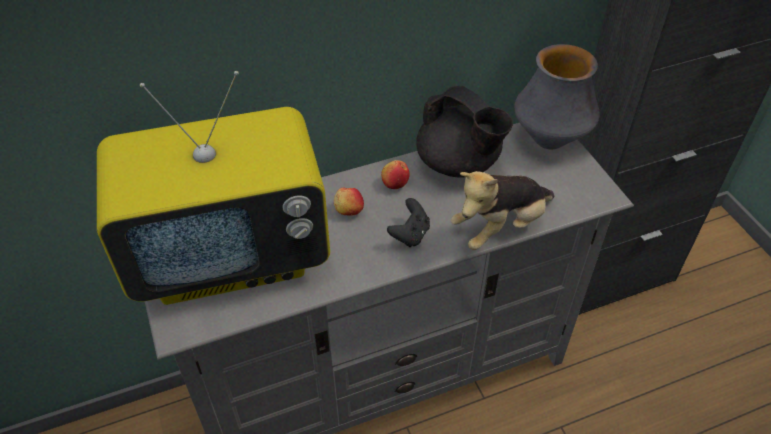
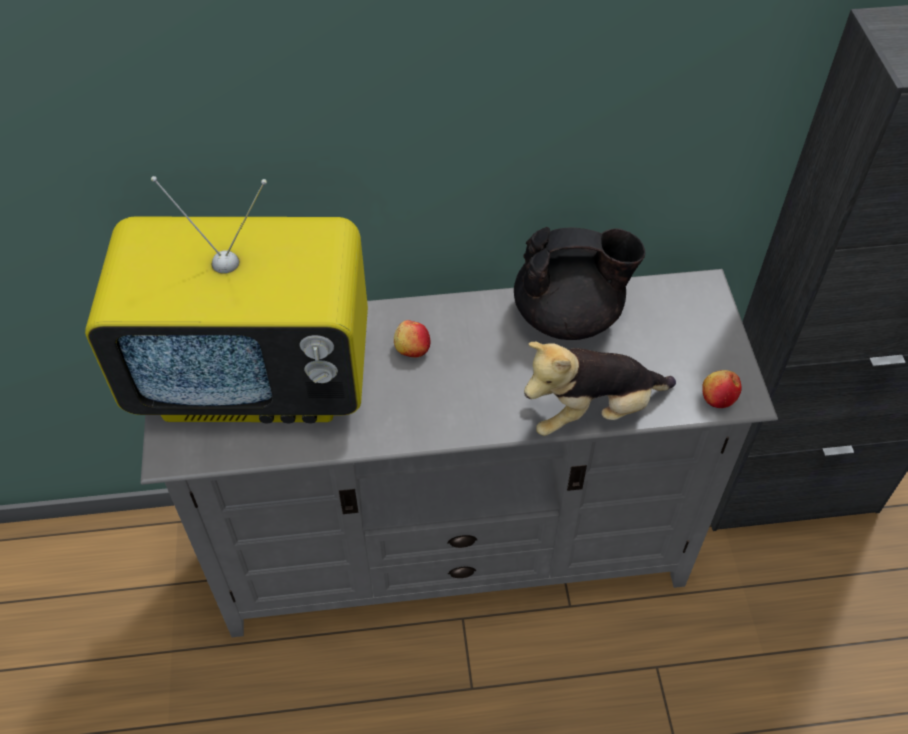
camera: 15 degrees right, 5 degrees up
apple [381,160,410,189] -> apple moved to [702,370,742,408]
black game controller [387,198,430,247] -> none
black teapot [416,86,513,178] -> black teapot turned 60 degrees counterclockwise [514,227,645,340]
vase [514,44,600,149] -> none

